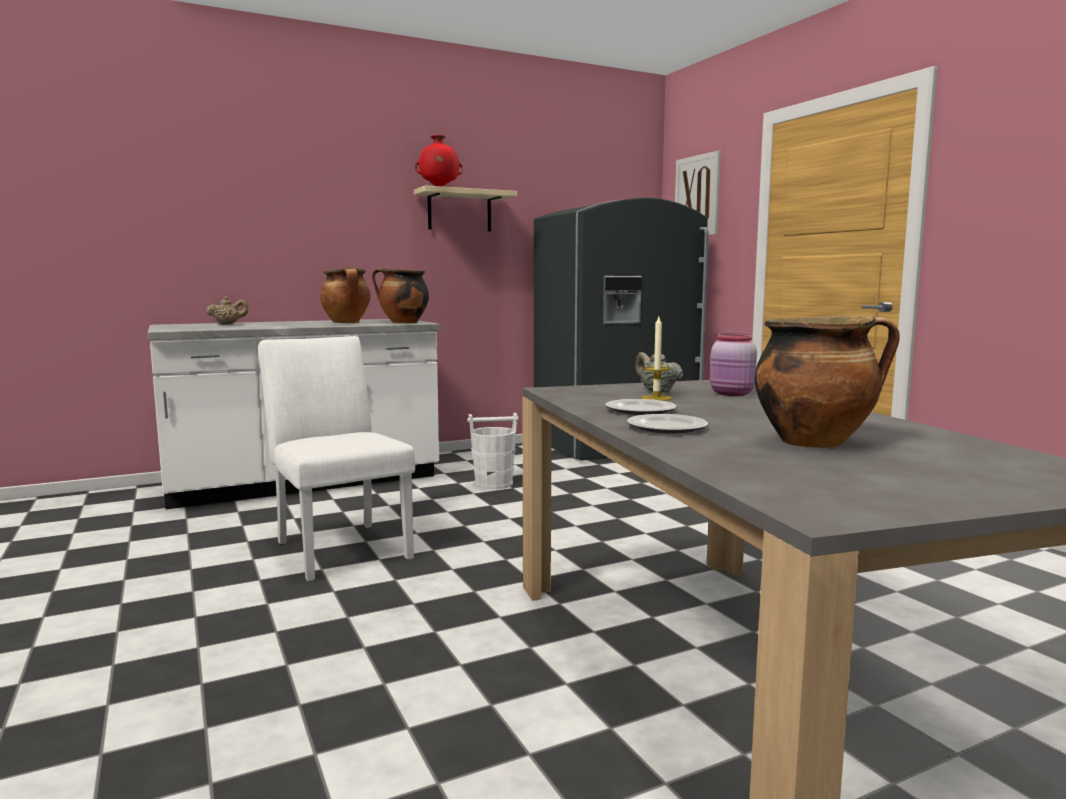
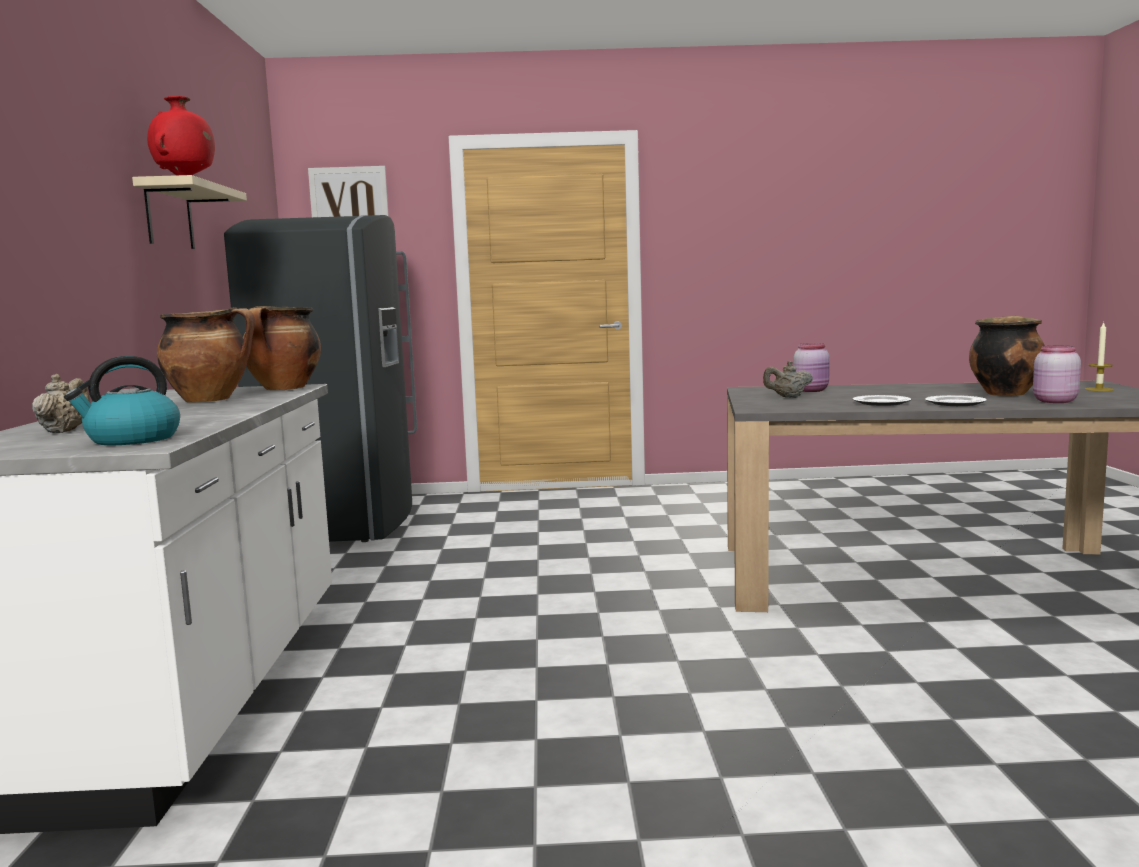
camera: 65 degrees left, 0 degrees up
white chair [258,336,415,581] -> none
white bucket [467,413,518,490] -> none
candle [641,317,672,401] -> candle moved to [1085,322,1114,391]
none -> kettle [64,356,180,445]
none -> pink jar [1033,346,1081,403]

